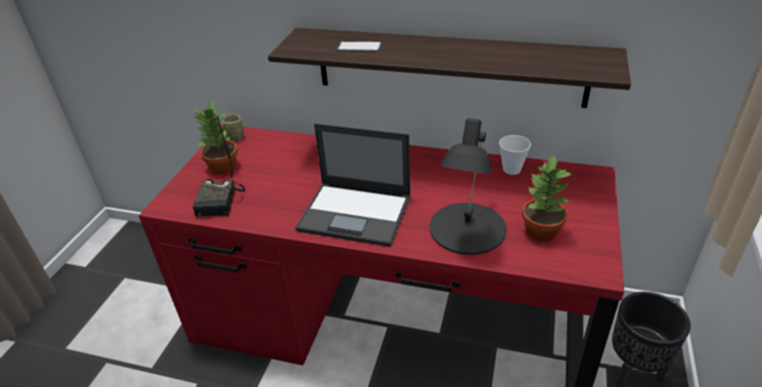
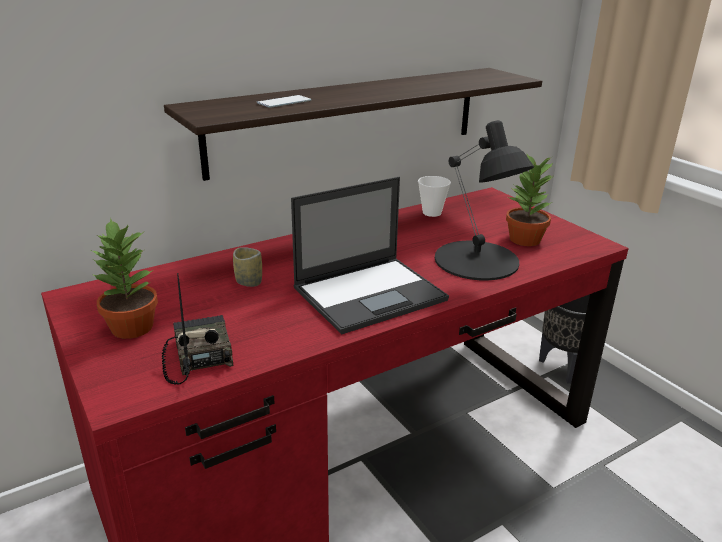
camera: 50 degrees left, 10 degrees down
radio [193,116,245,217] -> radio turned 150 degrees counterclockwise [162,273,233,385]
cup [223,114,244,142] -> cup moved to [233,247,262,287]

